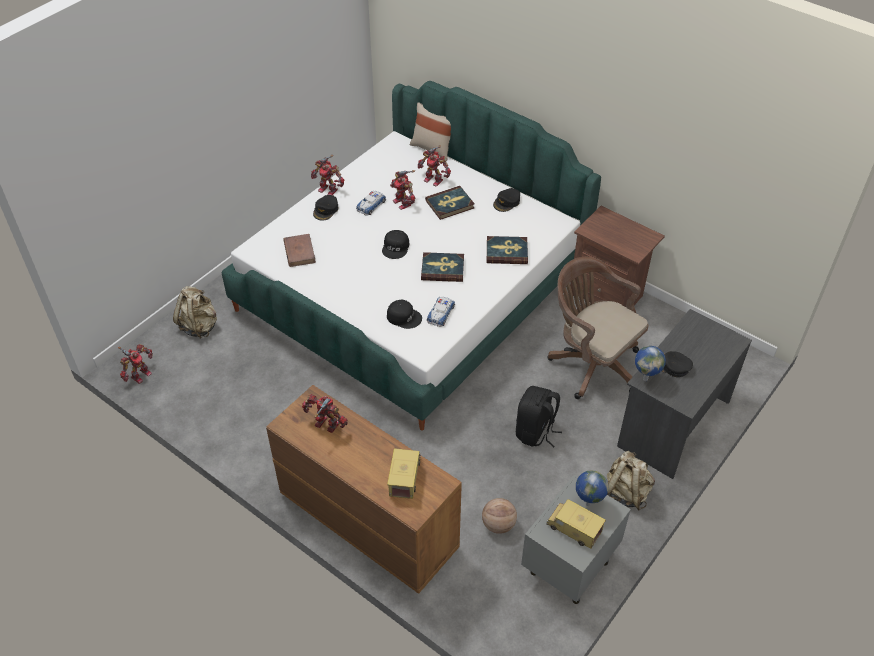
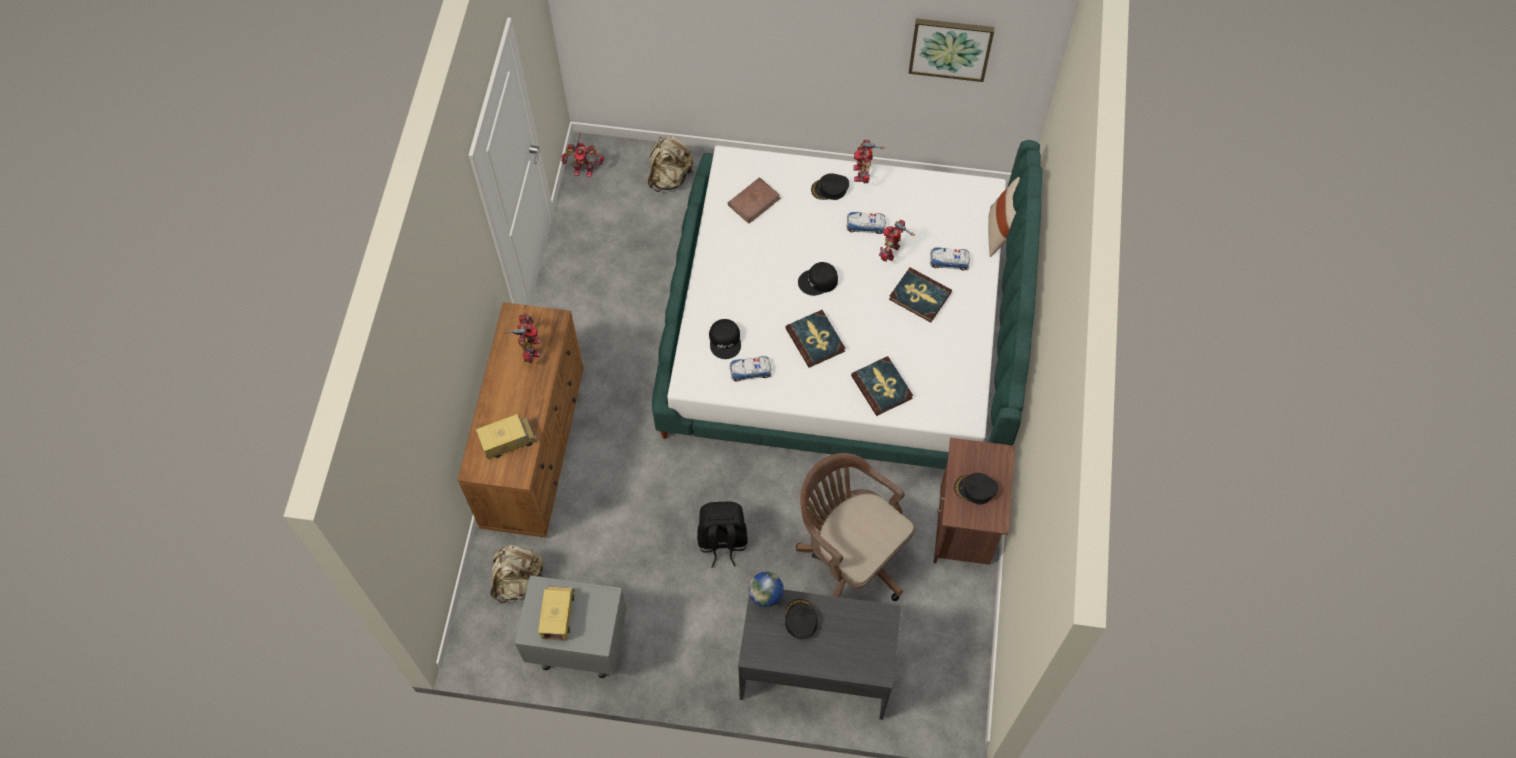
camera: 60 degrees right, 15 degrees up
toy robot [418,145,451,187] -> toy car [930,247,970,270]
basketball [482,498,517,534] -> none
black cap [493,188,520,212] -> black cap moved to [954,473,998,504]
brown office chair [547,257,648,399] -> brown office chair turned 60 degrees counterclockwise [796,453,915,601]
globe [576,470,609,506] -> none
beige backpack [607,451,655,511] -> beige backpack moved to [491,545,543,603]
none -> picture [908,19,995,82]

